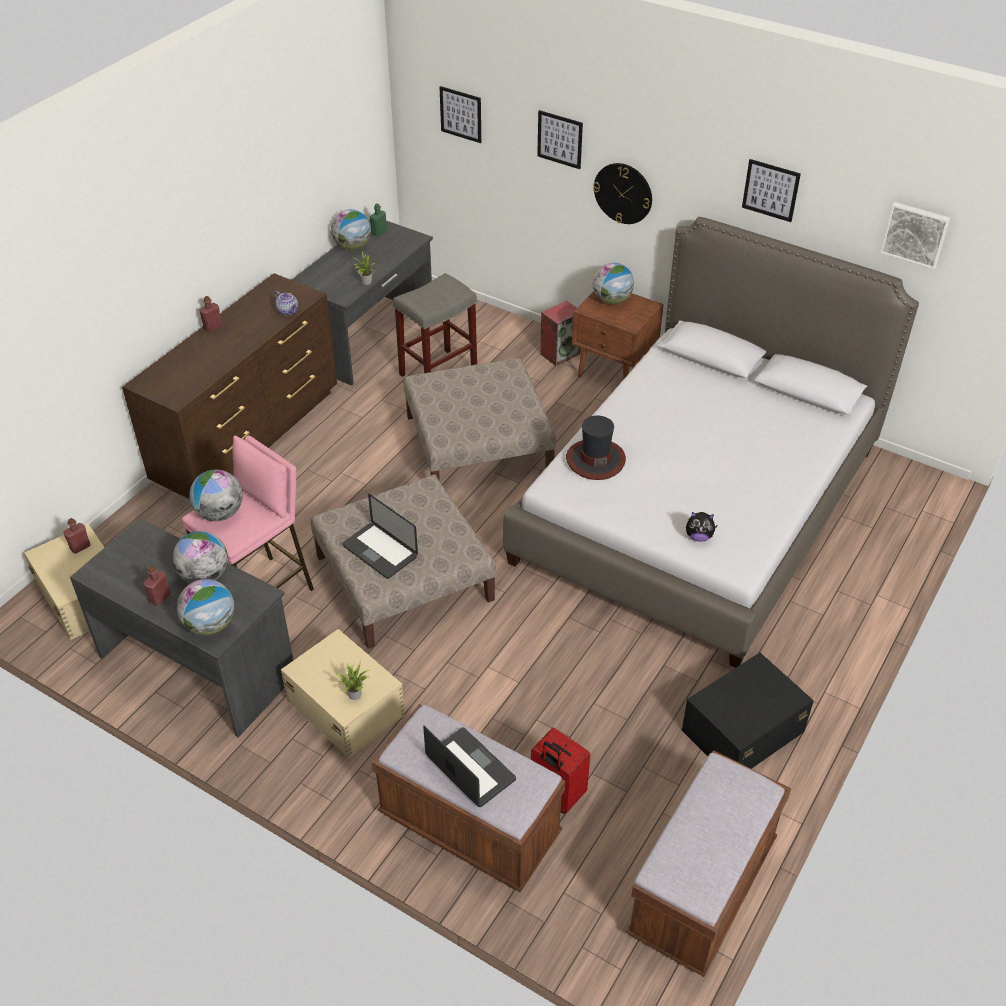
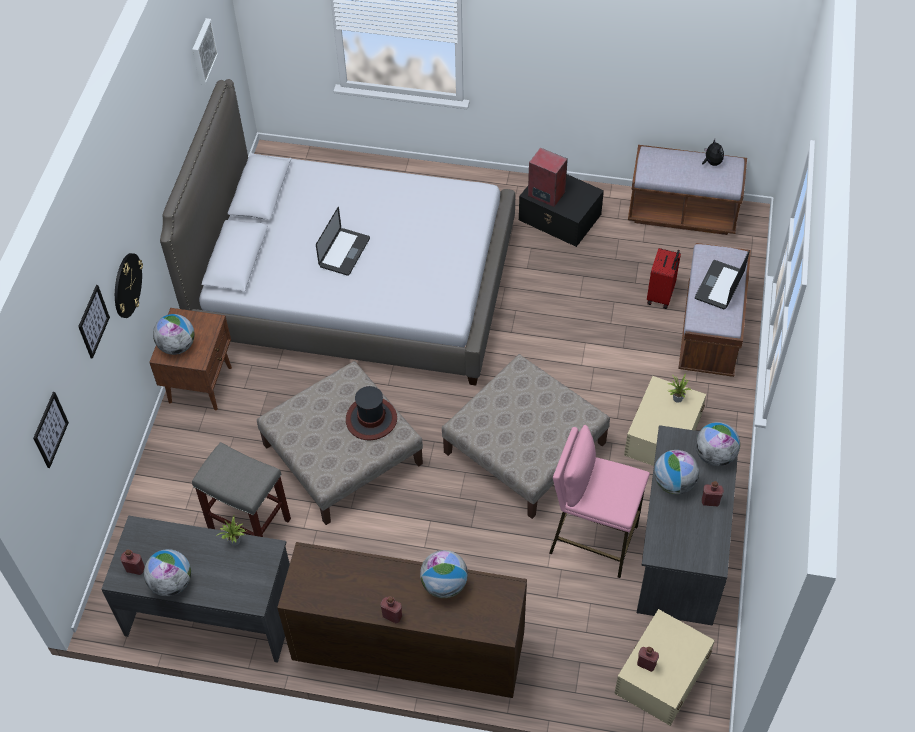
camera: 110 degrees left, 10 degrees up
globe [189,470,243,521] -> globe moved to [420,550,468,598]
teapot [275,291,298,315] -> none
laptop [342,494,418,579] -> laptop moved to [316,207,370,276]
green bottle [370,203,387,237] -> red bottle [120,549,145,575]
speaker [540,300,581,366] -> speaker moved to [528,148,568,207]
hat [566,415,626,480] -> hat moved to [346,386,397,440]
plush toy [686,512,717,542] -> plush toy moved to [702,139,724,166]
picture [742,159,801,222] -> none

